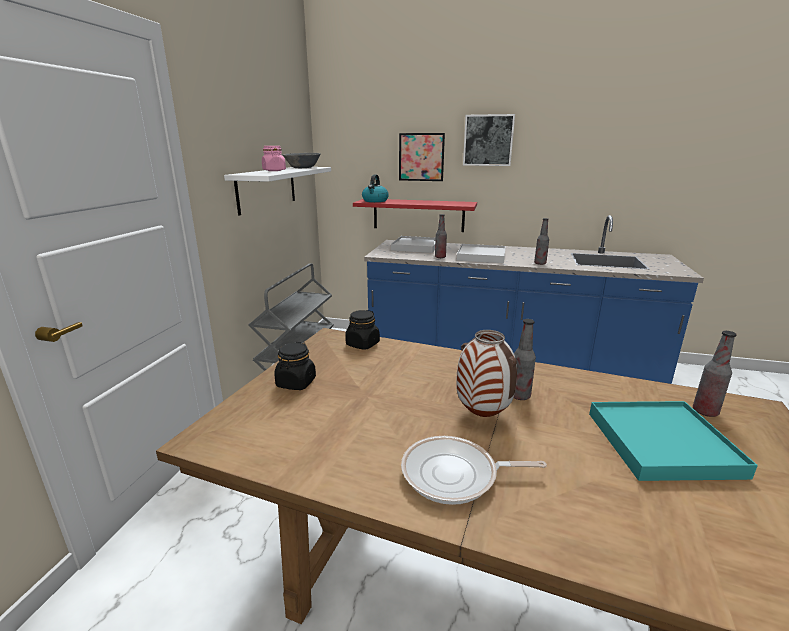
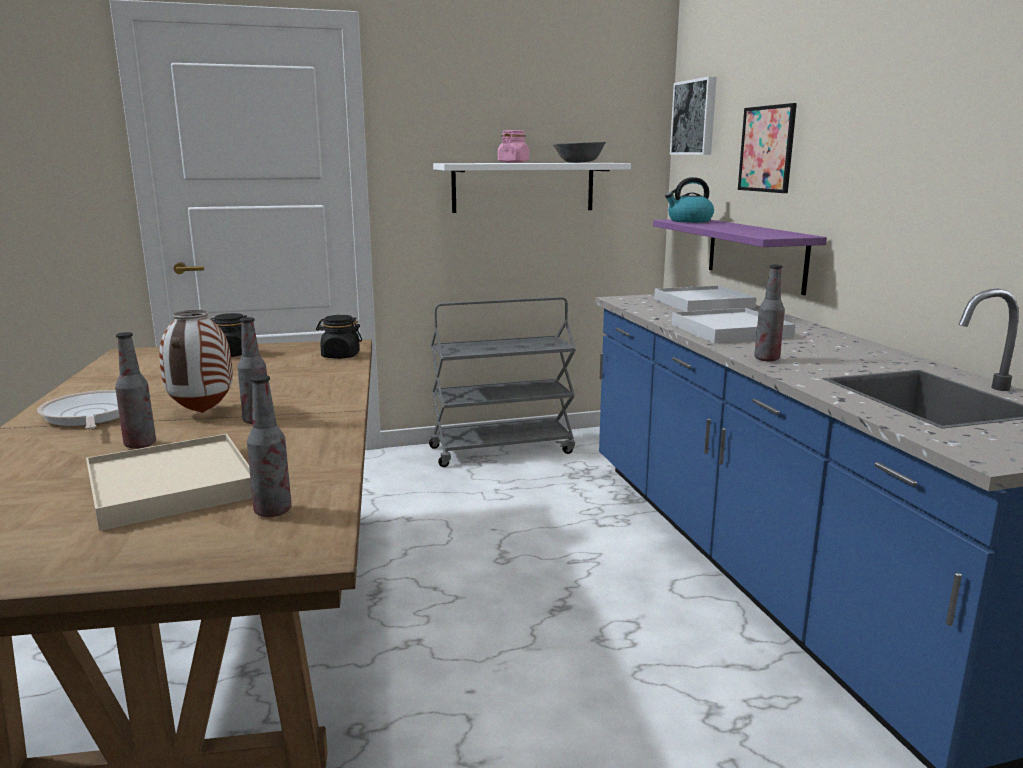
camera: 60 degrees right, 5 degrees down
red shelf [353,199,477,232] -> purple shelf [653,219,827,295]
bottle [435,214,447,258] -> bottle moved to [115,332,156,449]
picture [463,114,515,166] -> picture moved to [670,76,717,155]
turquoise tray [589,401,758,481] -> beige tray [86,434,252,531]

